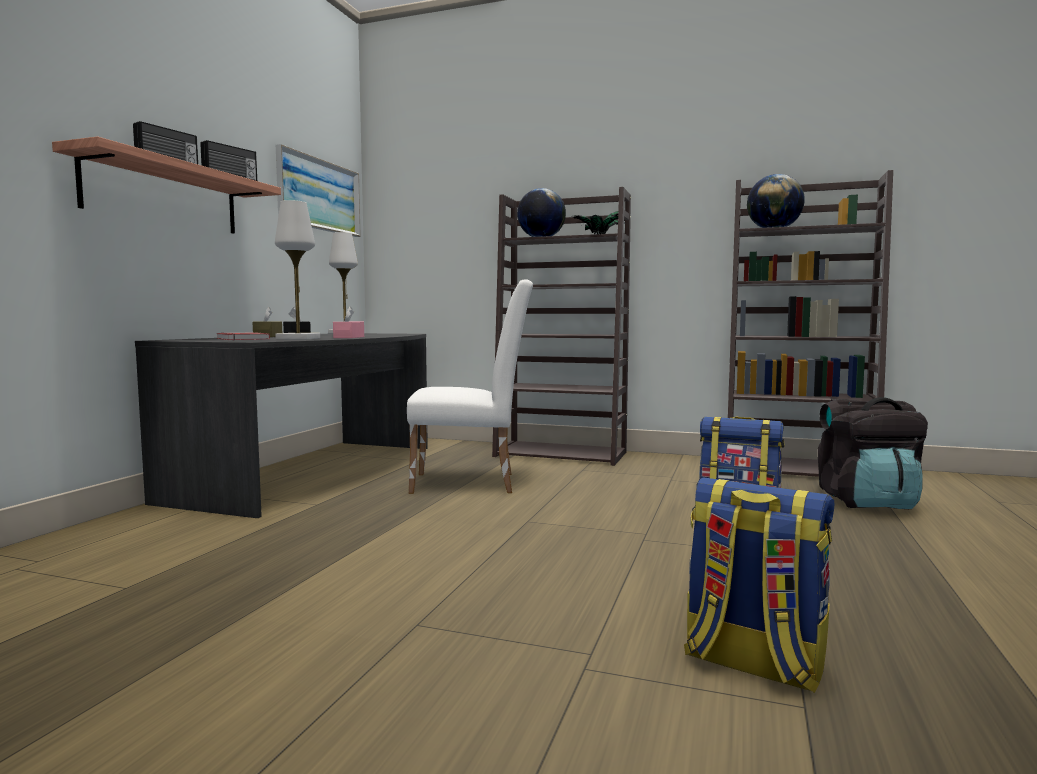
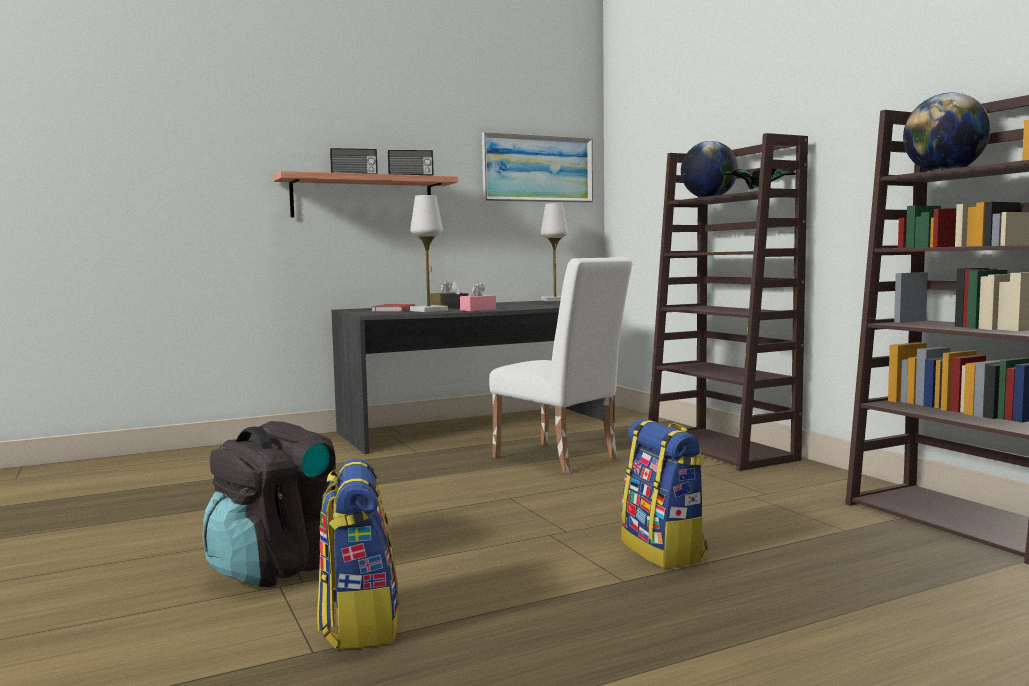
camera: 45 degrees right, 0 degrees up
black backpack [818,397,928,509] -> black backpack moved to [202,421,337,587]

